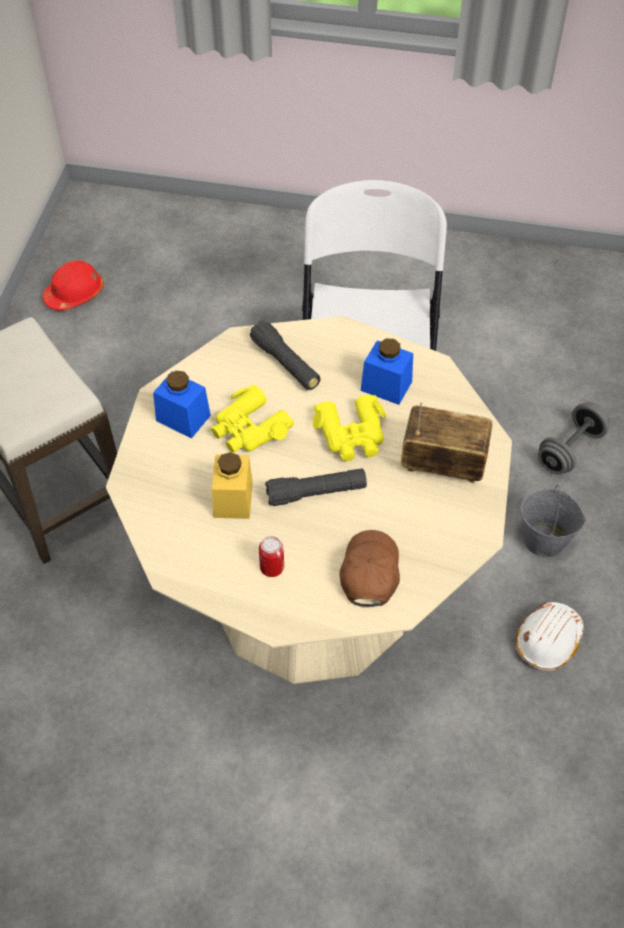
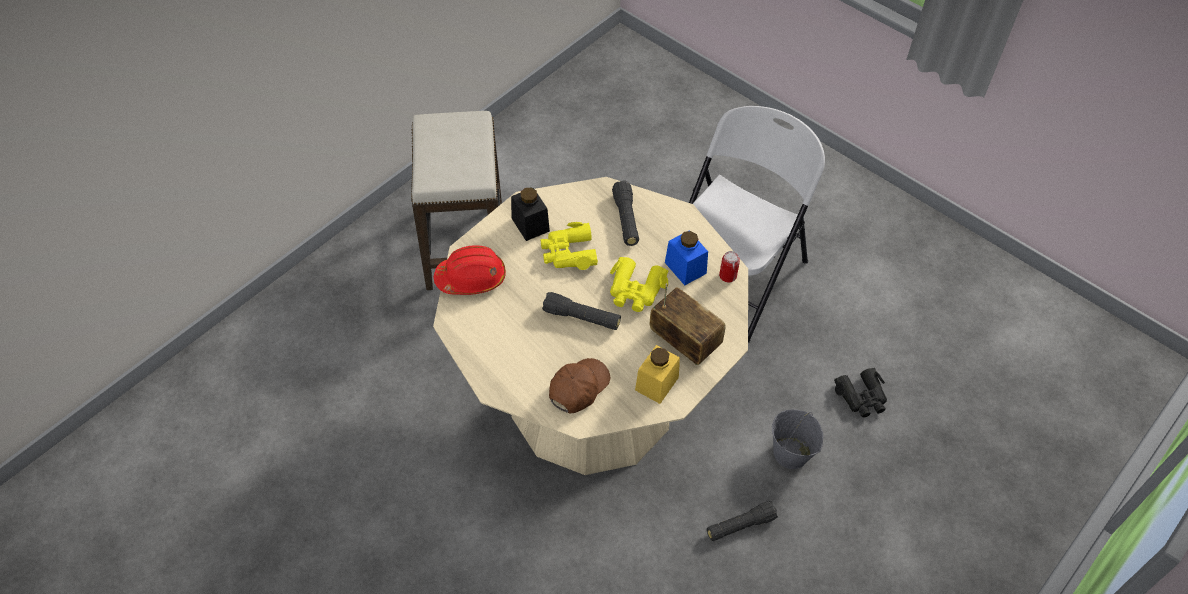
camera: 30 degrees right, 0 degrees up
red hard hat [43,260,104,311] -> red hard hat moved to [434,245,506,295]
blue jar [153,371,211,439] -> black jar [511,188,550,241]
yellow jar [212,452,253,519] -> yellow jar moved to [635,345,680,404]
can [259,536,284,577] -> can moved to [719,251,740,282]
white hard hat [516,602,584,671] -> black flashlight [707,501,778,541]
grey dumbbell [538,402,610,474] -> black binoculars [834,368,887,418]

